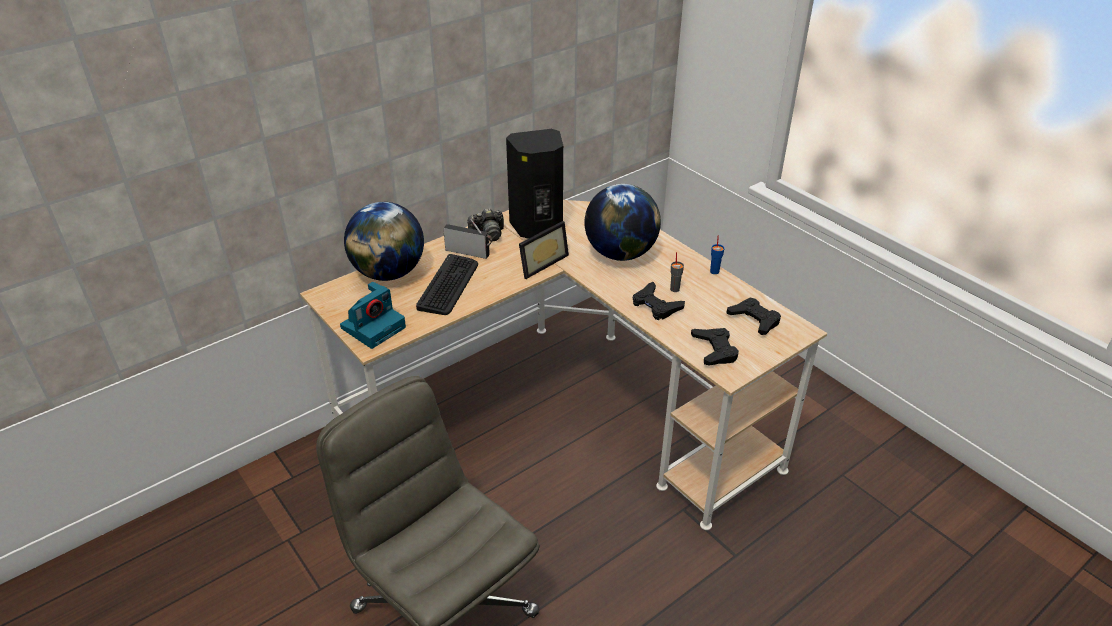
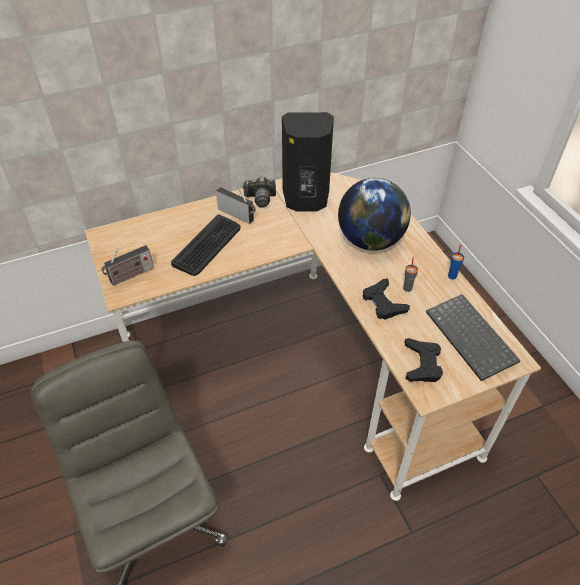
camera: 15 degrees right, 10 degrees up
camera [340,282,406,349] -> radio [101,245,154,286]
globe [344,202,424,281] -> none
picture frame [519,221,569,279] -> none
black game controller [726,298,781,335] -> keyboard [426,294,520,381]

